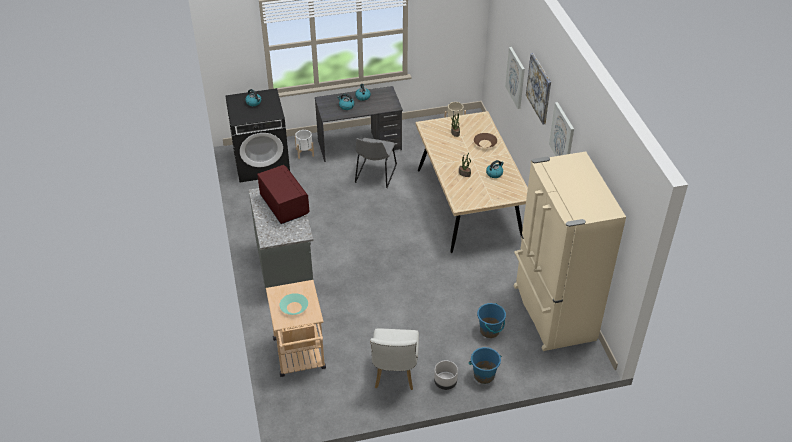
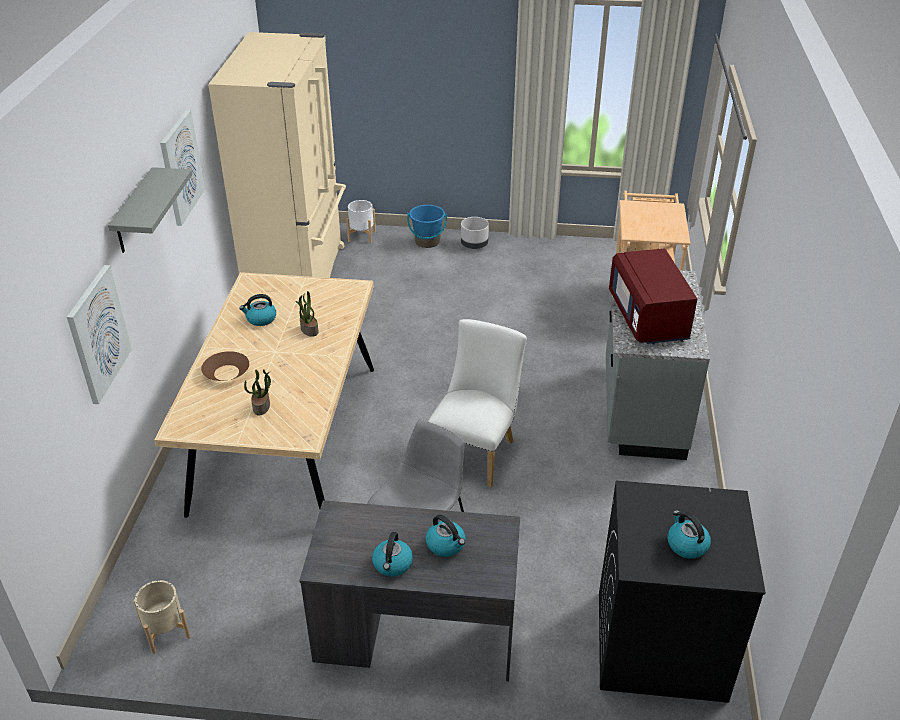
camera: 160 degrees left, 5 degrees down
turquoise bowl [280,293,308,315] -> none
white planter [295,130,314,159] -> white planter moved to [346,200,376,243]
white chair [370,328,419,390] -> white chair moved to [428,319,527,487]
blue bucket [477,303,506,338] -> none
picture [526,53,551,124] -> grey shelf [108,167,192,253]

